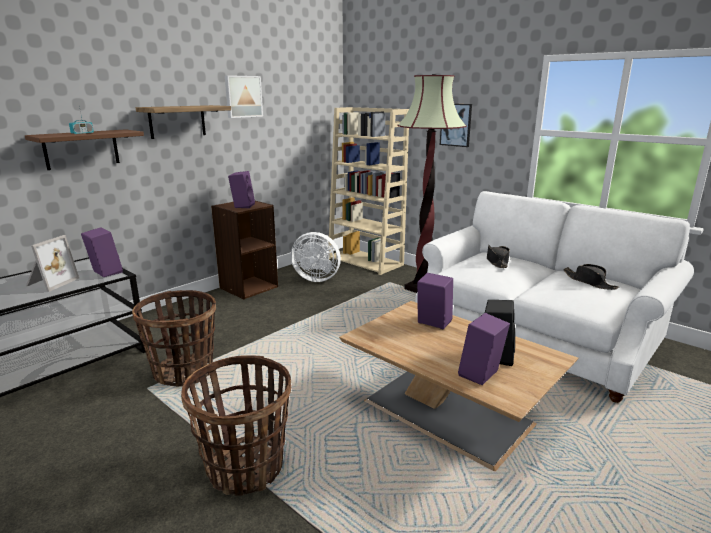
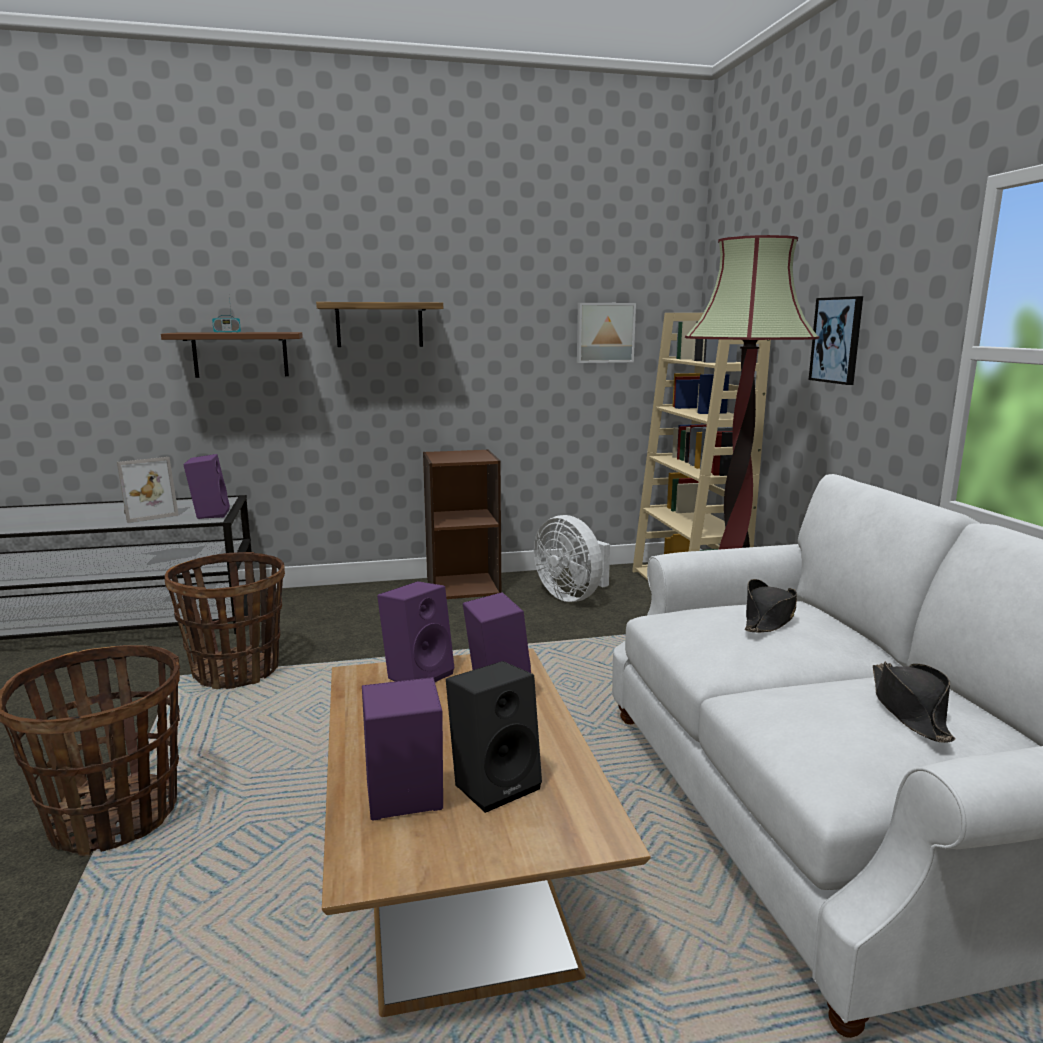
camera: 35 degrees right, 5 degrees down
picture [225,75,263,118] -> picture moved to [577,303,636,363]
purple speaker [228,171,255,208] -> purple speaker moved to [377,581,454,682]

